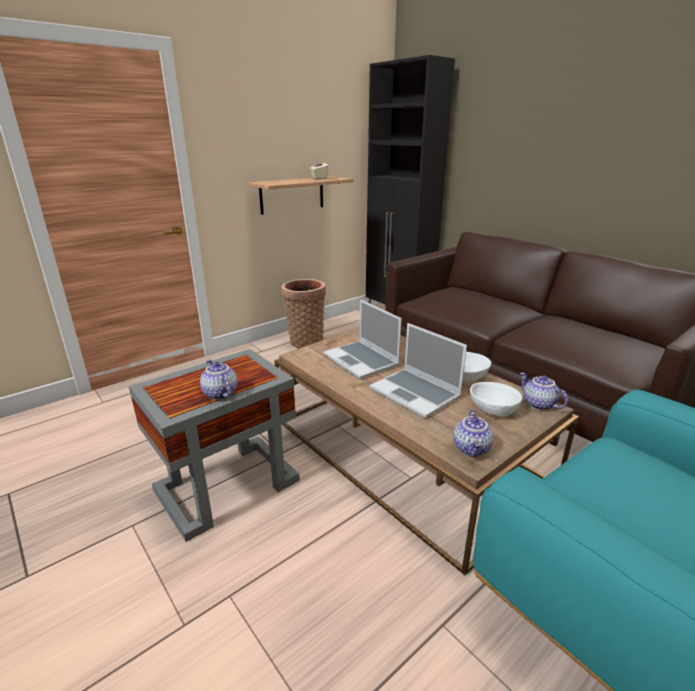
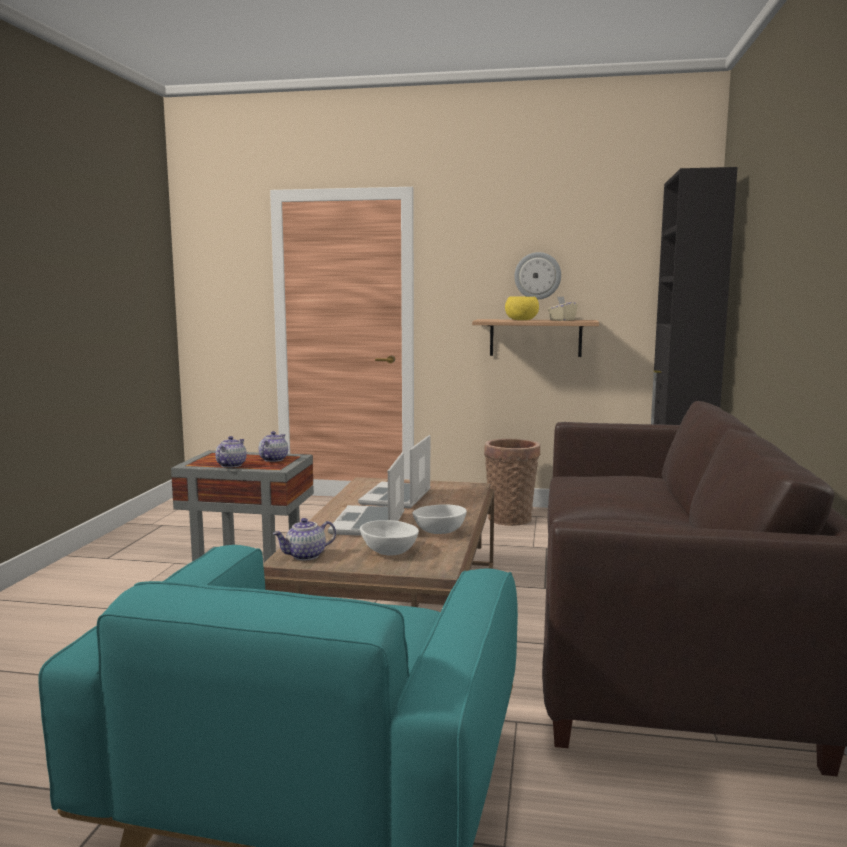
camera: 50 degrees right, 15 degrees down
teapot [520,372,568,410] -> teapot moved to [259,431,288,462]
none -> yellow bowl [505,296,539,320]
none -> wall clock [514,252,561,299]

